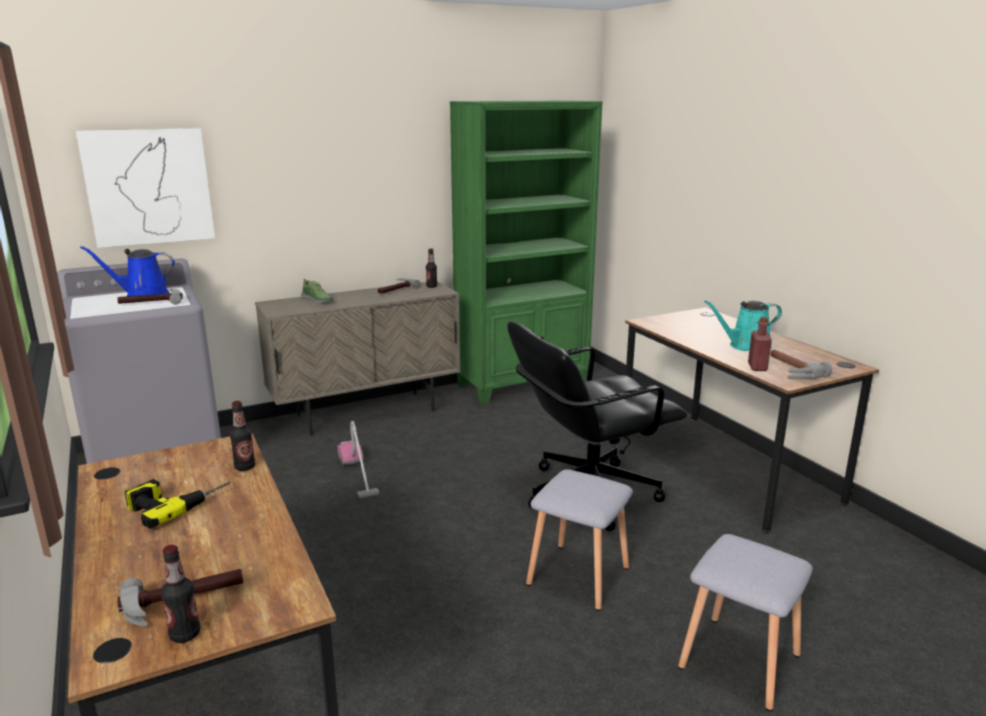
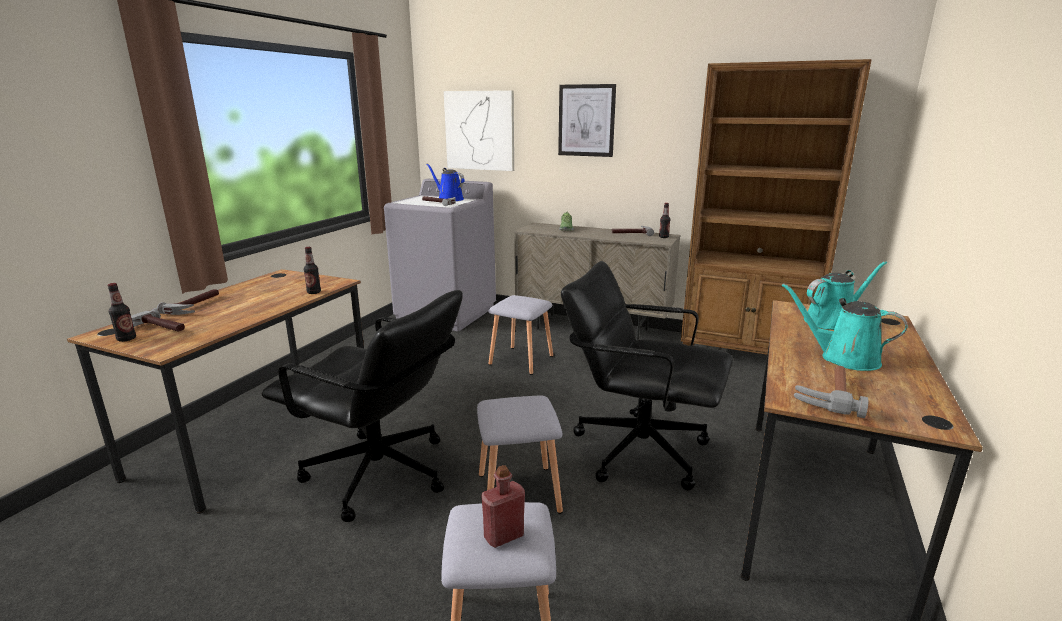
camera: 50 degrees right, 0 degrees up
power drill [125,479,230,529] -> none
vacuum cleaner [337,421,379,498] -> grey stool [488,295,553,375]
green bookcase [450,100,603,405] -> brown bookcase [681,59,872,355]
red bottle [748,317,772,371] -> red bottle moved to [481,465,525,548]
none -> hammer [157,289,219,315]
none -> black office chair [262,290,463,522]
none -> picture [558,84,616,157]
none -> turquoise watering can [804,261,887,330]

